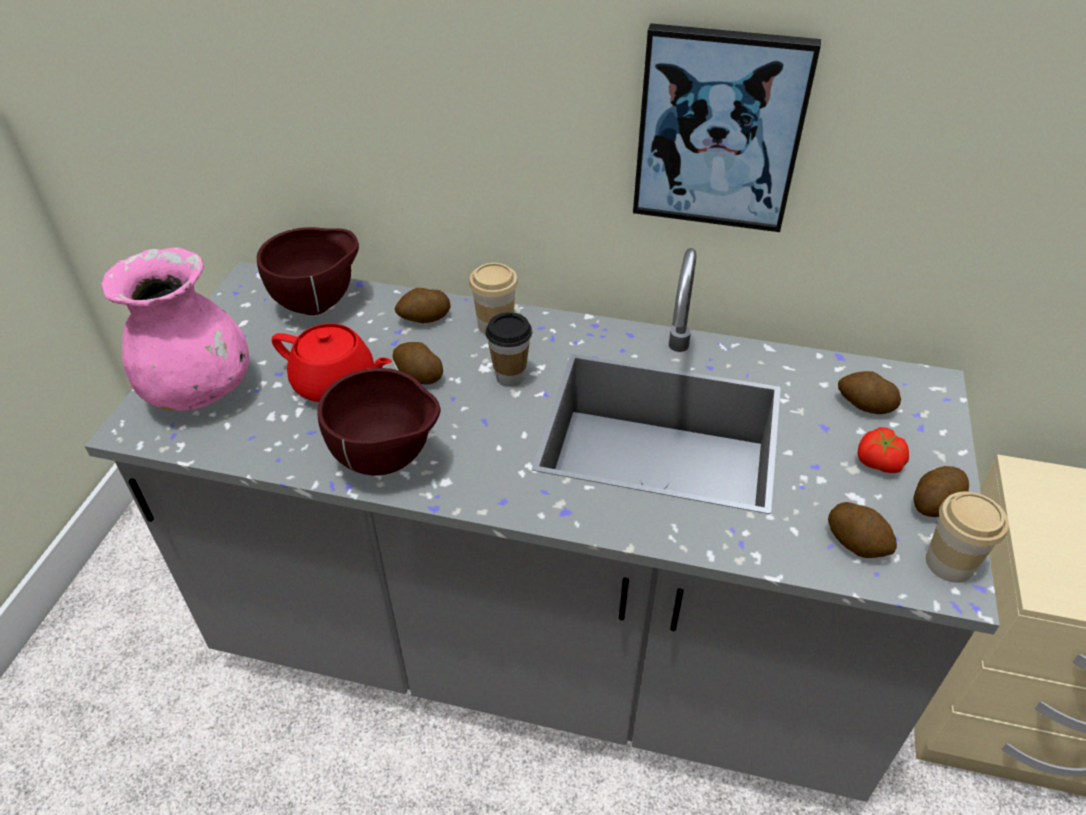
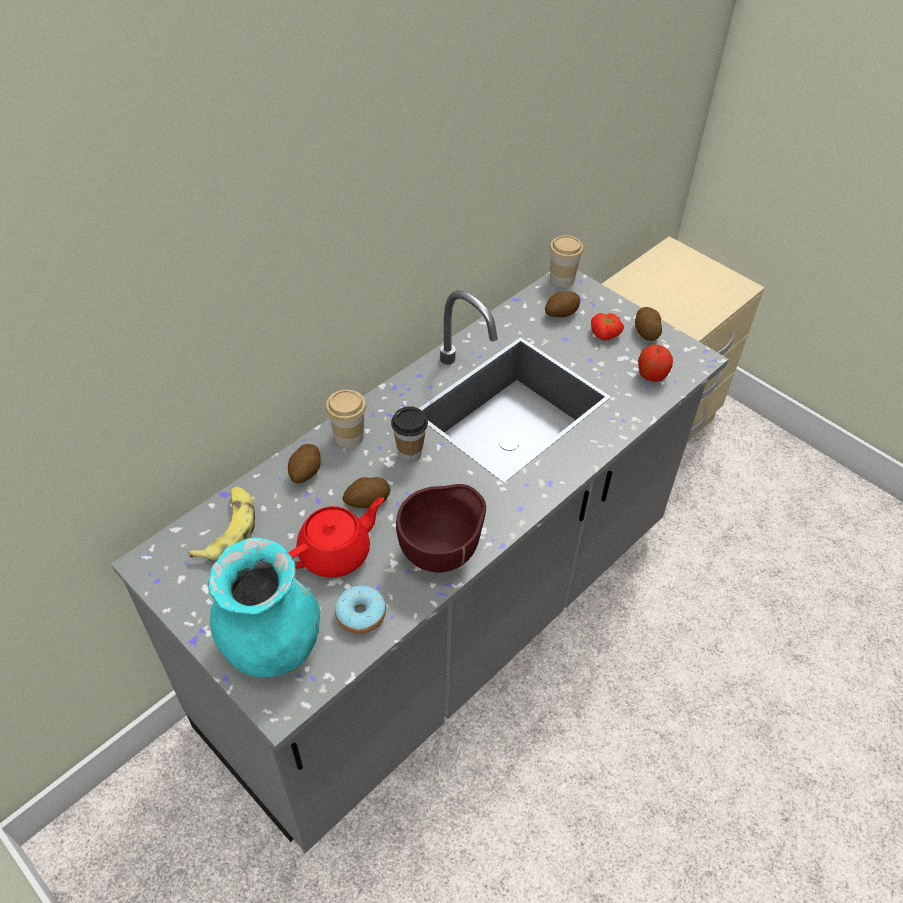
camera: 60 degrees left, 5 degrees up
pink vase [101,247,249,411] -> turquoise vase [208,538,320,677]
brown bowl [257,227,359,315] -> banana [188,486,255,560]
picture [633,23,821,232] -> none
potato [828,502,897,558] -> apple [638,344,673,382]
cup [926,492,1009,583] -> cup moved to [549,235,584,287]
none -> donut [335,585,386,634]

